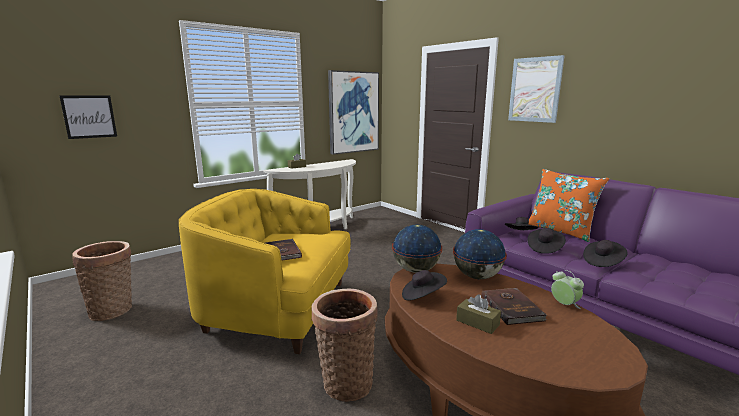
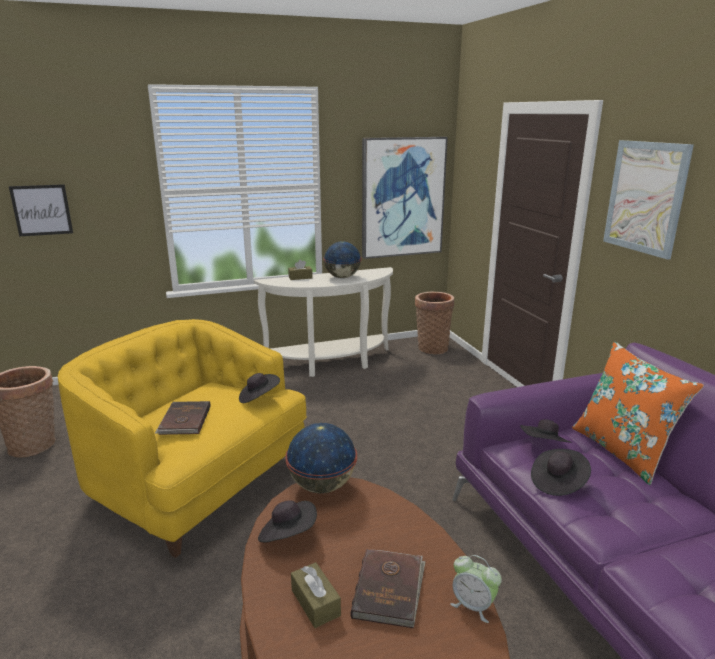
camera: 20 degrees right, 5 degrees up
basket [311,289,378,402] -> basket moved to [415,292,454,354]
globe [453,229,507,279] -> globe moved to [323,241,361,278]
alarm clock [551,270,584,309] -> alarm clock turned 135 degrees clockwise [451,555,502,623]
black hat [583,240,628,267] -> black hat moved to [239,373,280,403]

